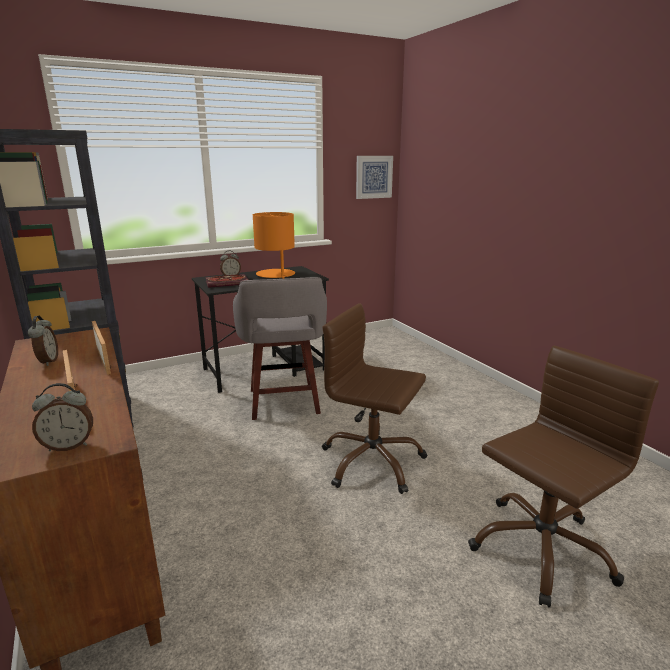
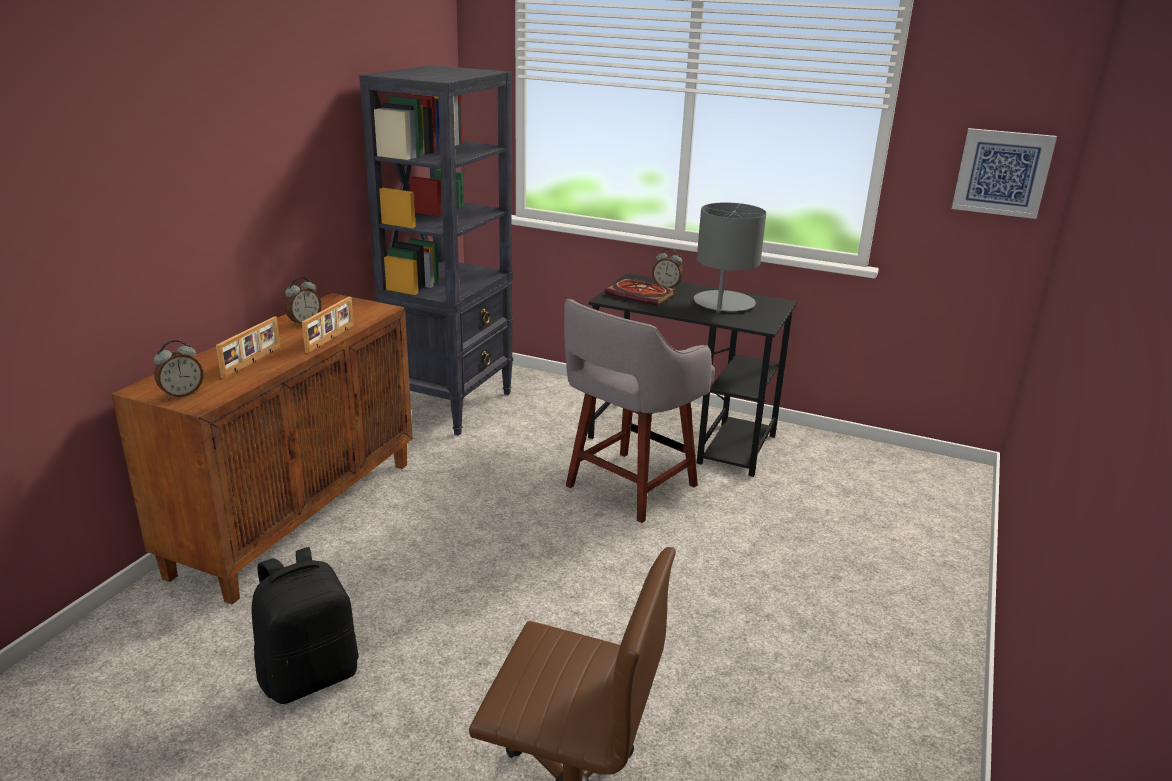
camera: 50 degrees right, 5 degrees up
alarm clock [32,383,93,451] -> alarm clock turned 75 degrees counterclockwise [154,340,203,399]
orange table lamp [253,212,295,279] -> grey table lamp [694,203,766,313]
brown office chair [322,303,427,494] -> none
none -> black backpack [251,547,358,704]

